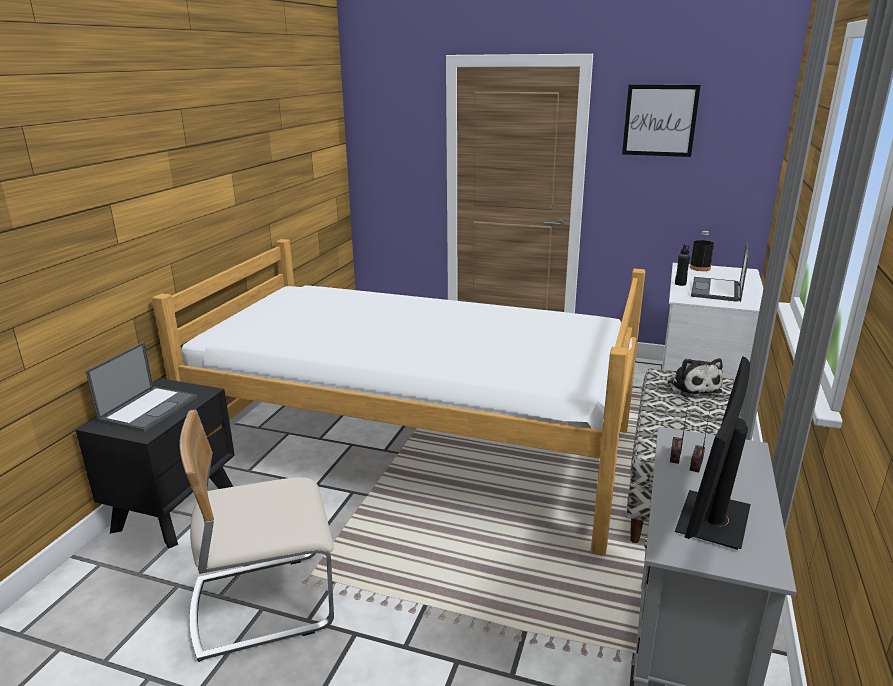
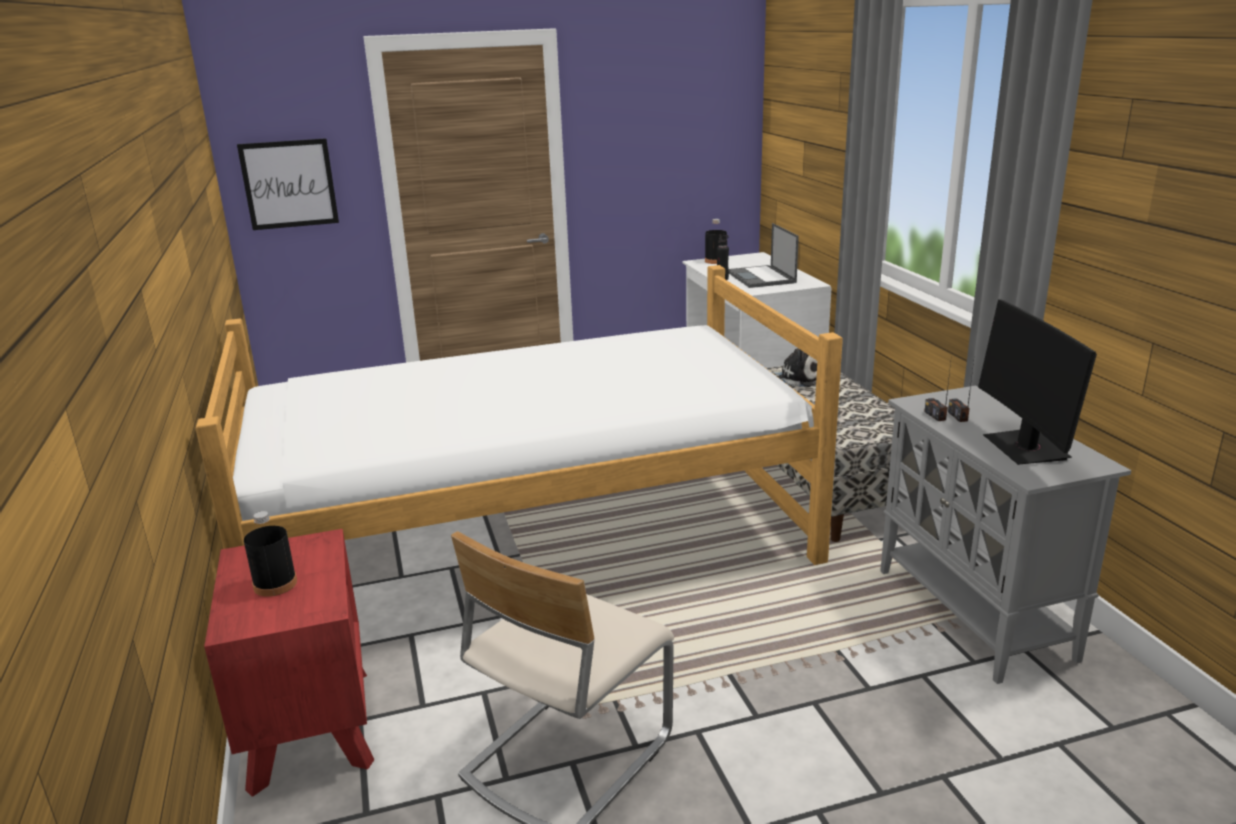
camera: 35 degrees left, 0 degrees up
black nightstand [76,378,235,548] -> red nightstand [204,529,374,797]
laptop [86,342,197,432] -> black bottle [244,511,297,597]
picture [622,85,701,157] -> picture moved to [237,138,339,230]

